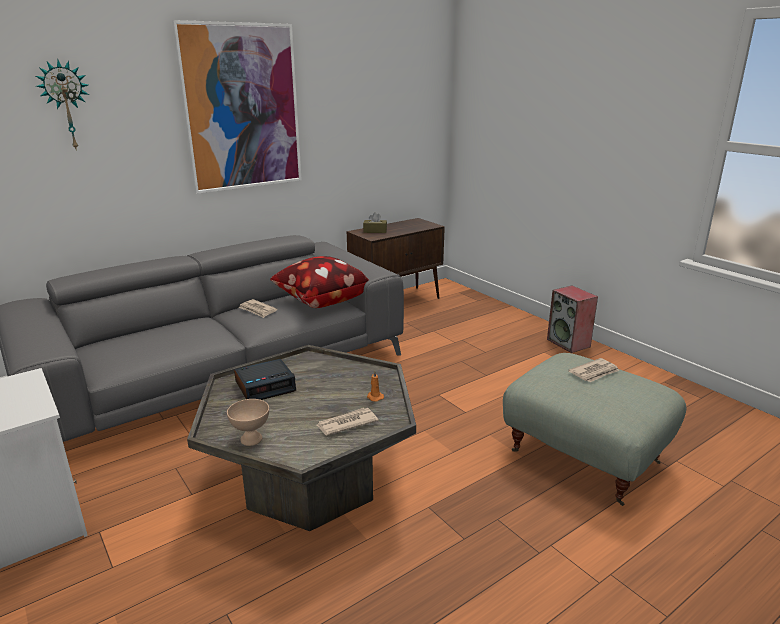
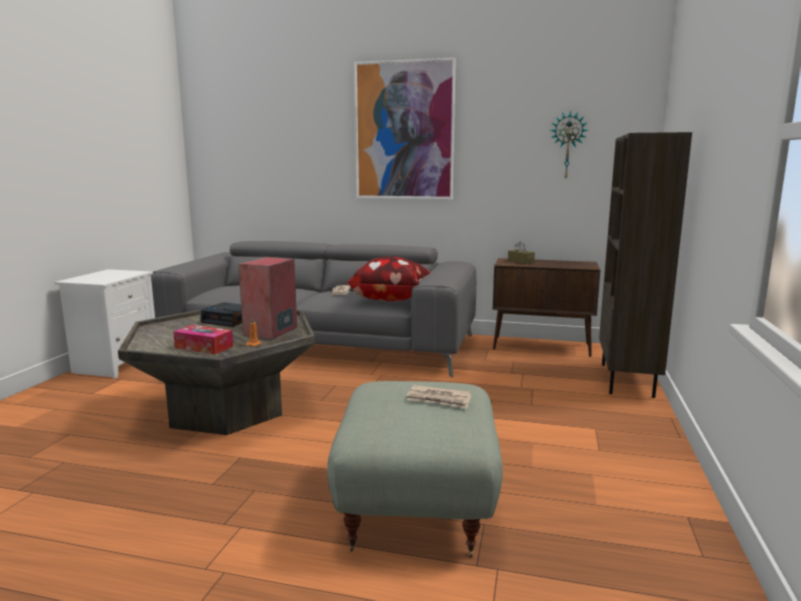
camera: 50 degrees right, 10 degrees down
wall clock [36,60,89,151] -> wall clock moved to [550,110,588,178]
beige bowl [227,399,269,446] -> none
newspaper [317,408,379,435] -> tissue box [173,325,233,355]
speaker [547,286,598,353] -> speaker moved to [238,257,297,340]
none -> brown bookcase [599,132,692,398]

